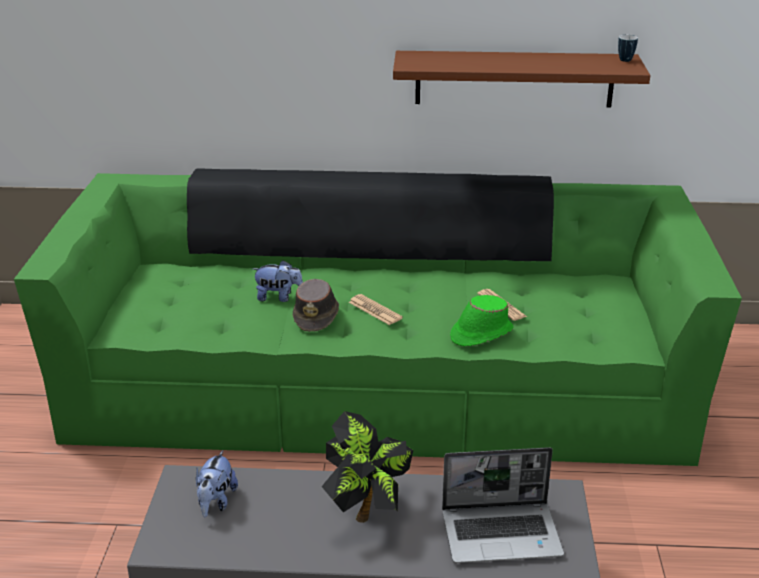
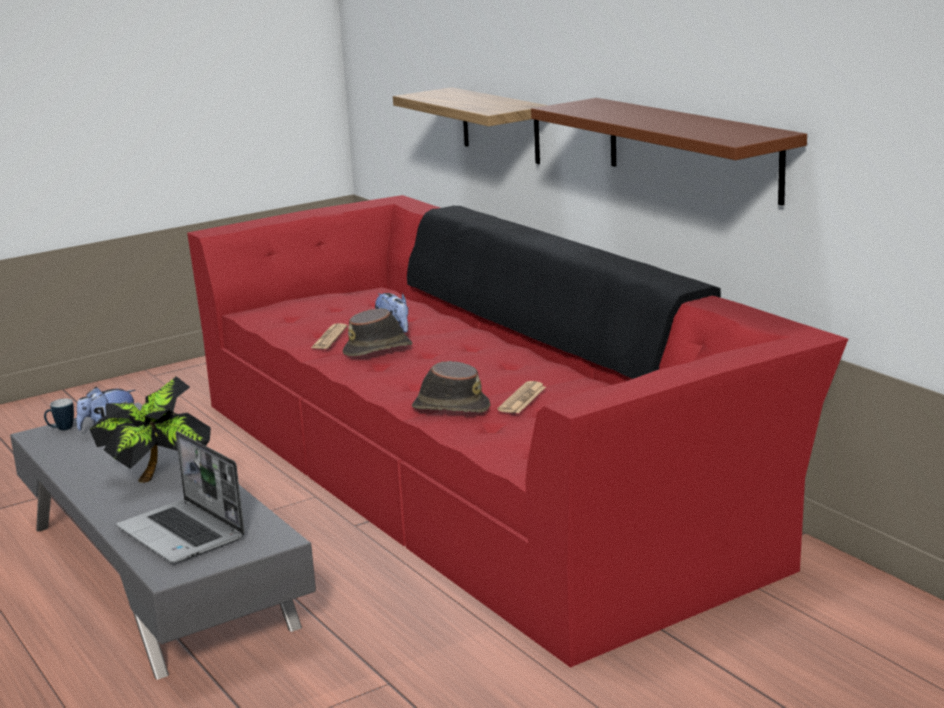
camera: 55 degrees right, 10 degrees down
green sofa [14,168,742,466] -> red sofa [187,195,848,668]
newspaper [348,294,403,325] -> newspaper moved to [311,323,347,349]
green hat [450,295,513,346] -> brown hat [412,361,491,413]
mug [618,35,638,62] -> mug moved to [44,399,74,430]
none -> shelf [393,87,549,164]

